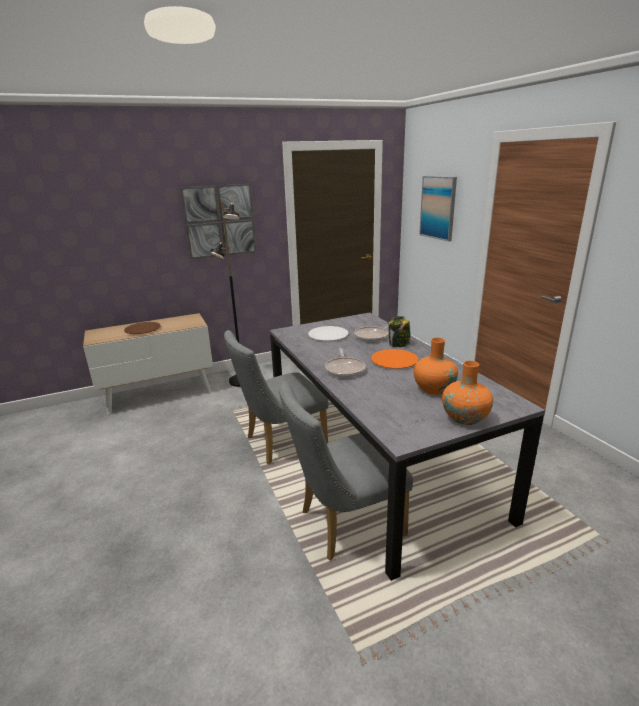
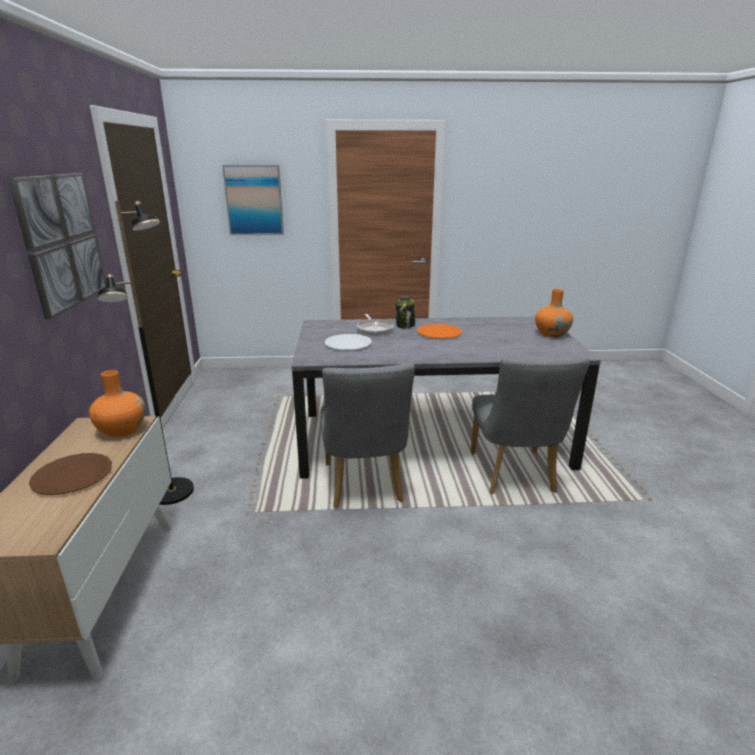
camera: 70 degrees left, 0 degrees up
frying pan [325,348,366,378] -> none
orange vase [414,338,458,395] -> orange vase moved to [89,370,146,437]

